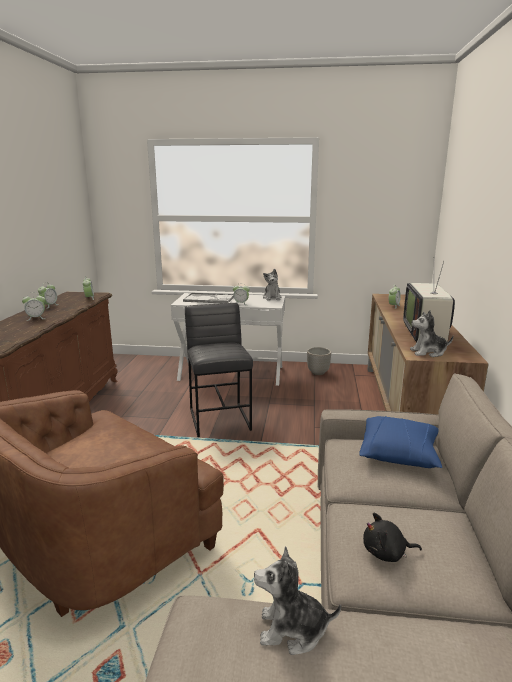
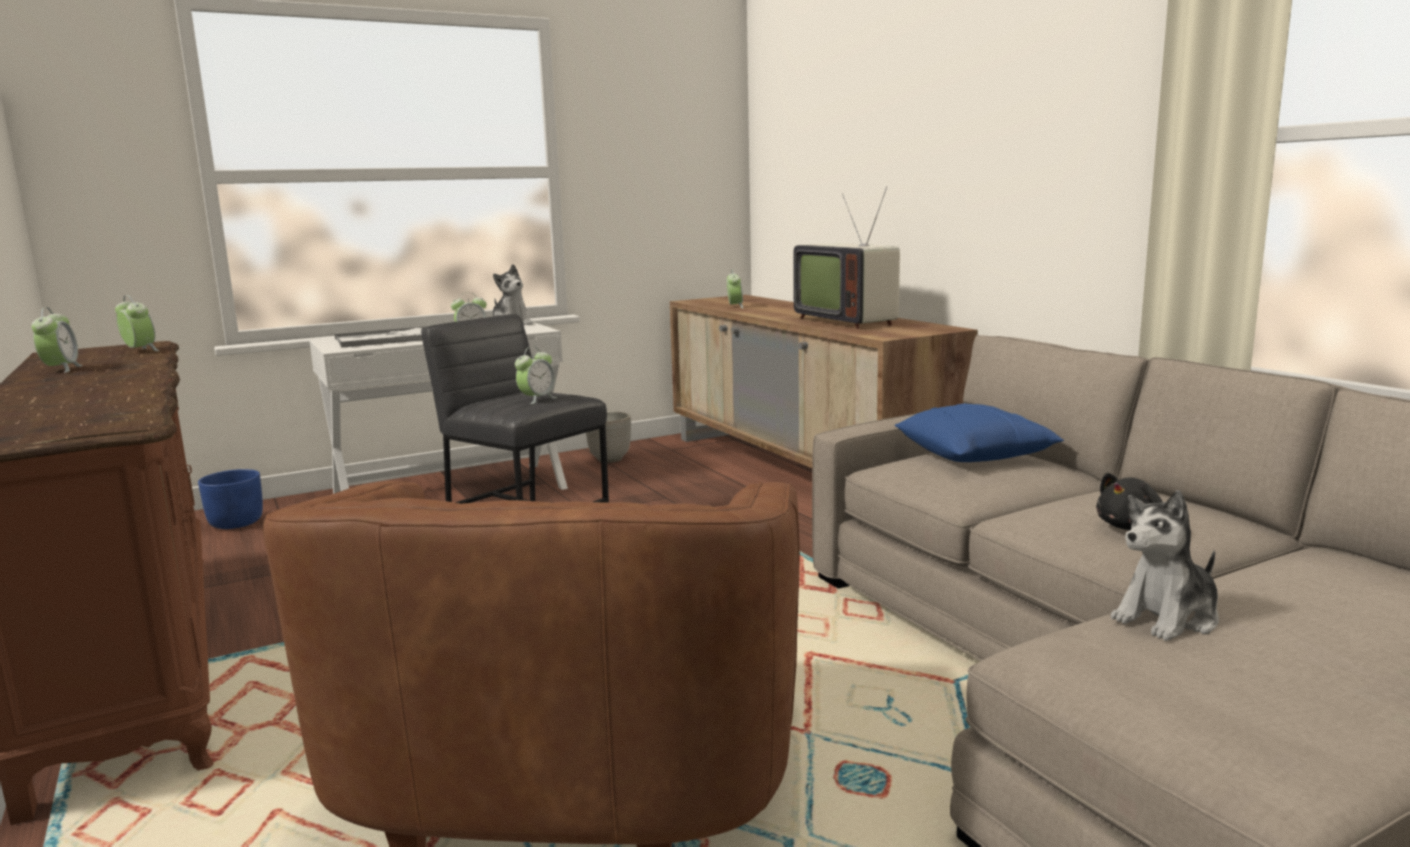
camera: 35 degrees left, 5 degrees down
alarm clock [22,292,45,321] -> alarm clock moved to [515,347,557,404]
plush toy [410,311,454,357] -> none
none -> blue planter [198,469,263,529]

